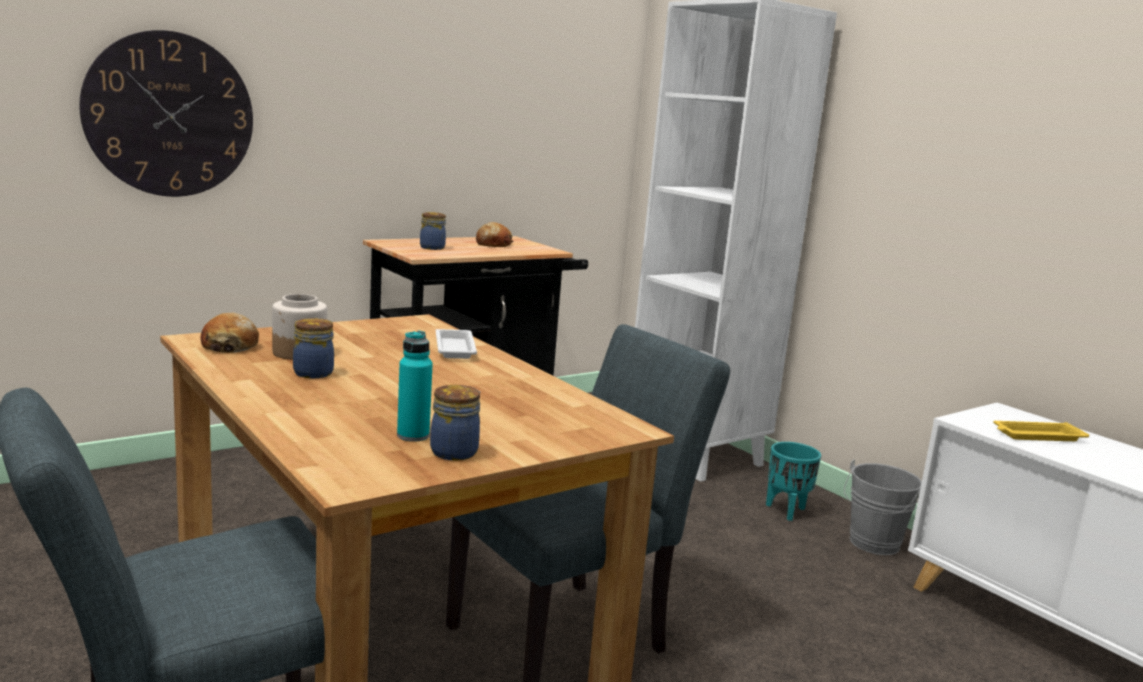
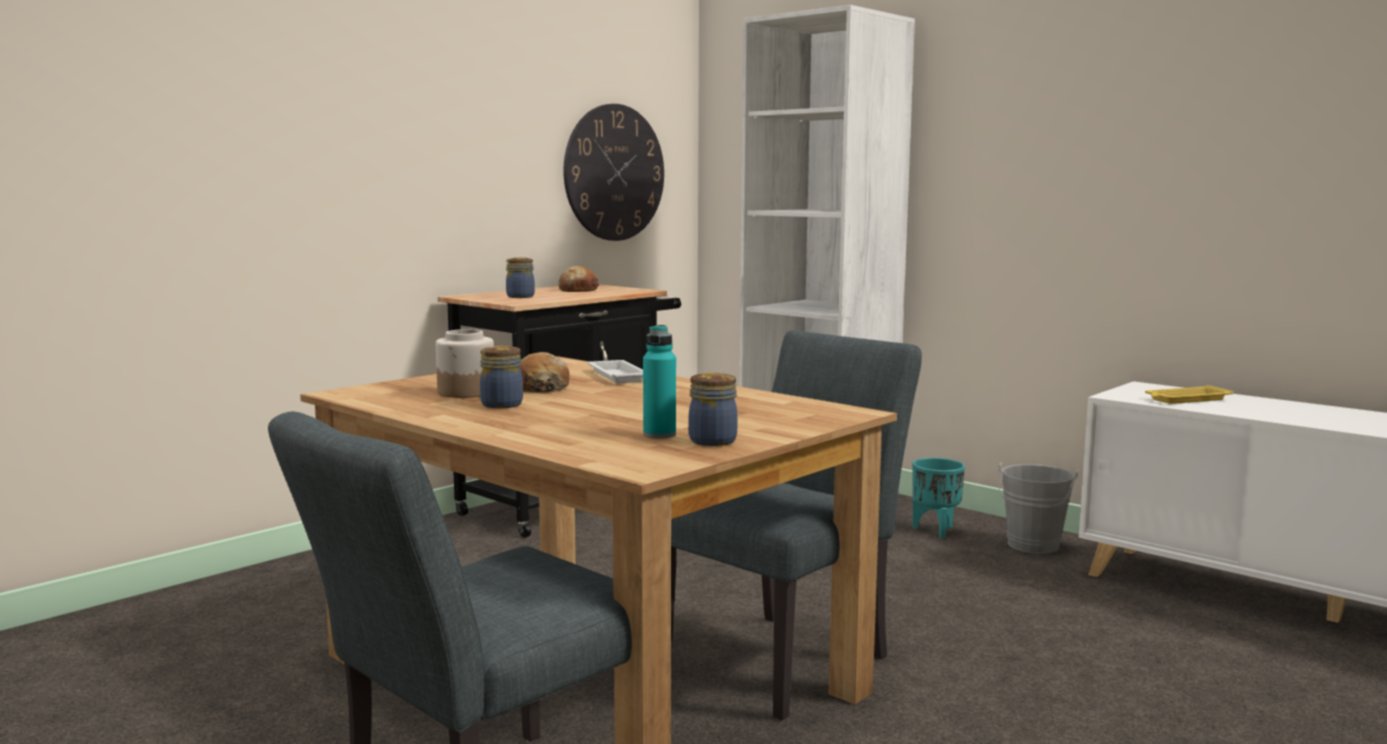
camera: 10 degrees left, 5 degrees down
wall clock [79,30,253,197] -> wall clock moved to [563,104,664,241]
bread [200,313,259,353] -> bread moved to [520,352,570,393]

